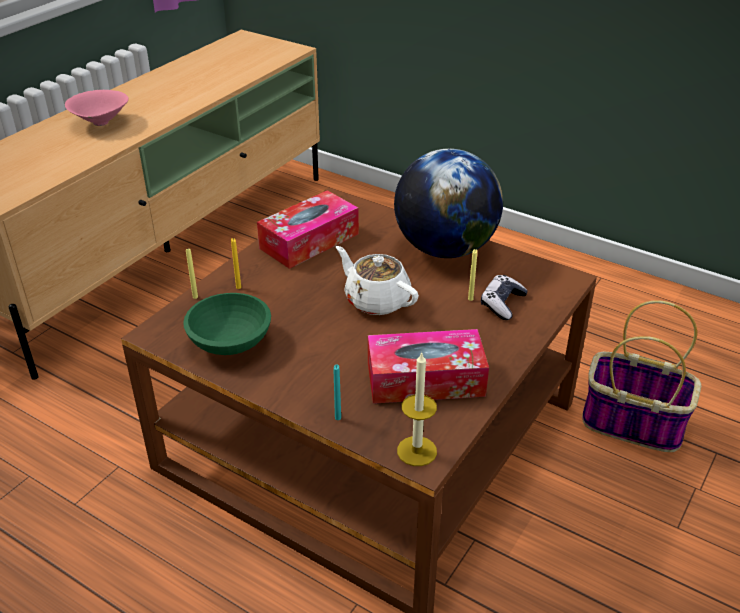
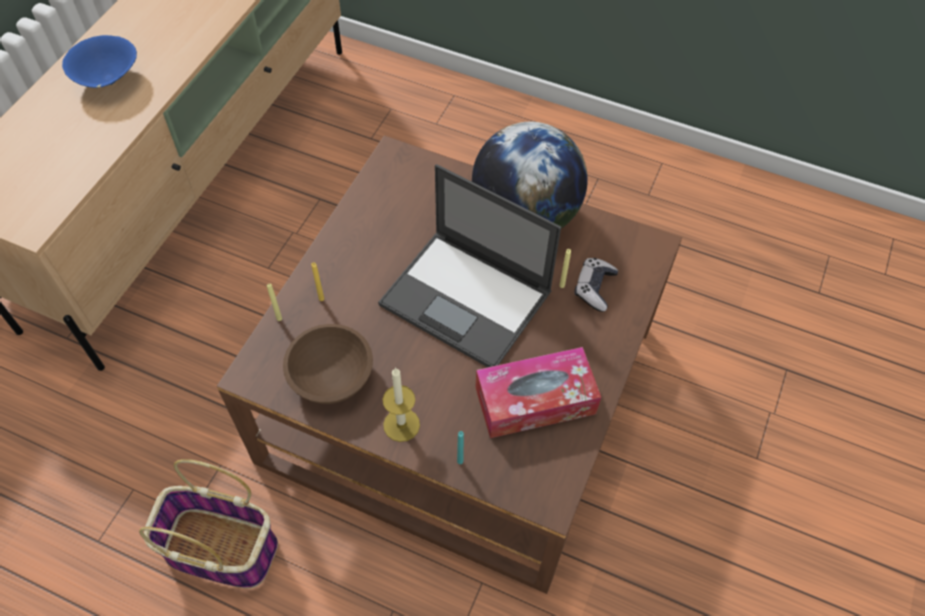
camera: 10 degrees left, 20 degrees up
pink bowl [65,90,129,126] -> blue bowl [62,35,137,88]
green bowl [183,293,271,355] -> brown bowl [283,324,373,404]
tissue box [257,190,359,269] -> none
white teapot [336,246,419,315] -> laptop [378,164,561,367]
candle [397,351,437,466] -> candle moved to [383,367,420,442]
basket [582,300,701,452] -> basket moved to [139,459,278,588]

